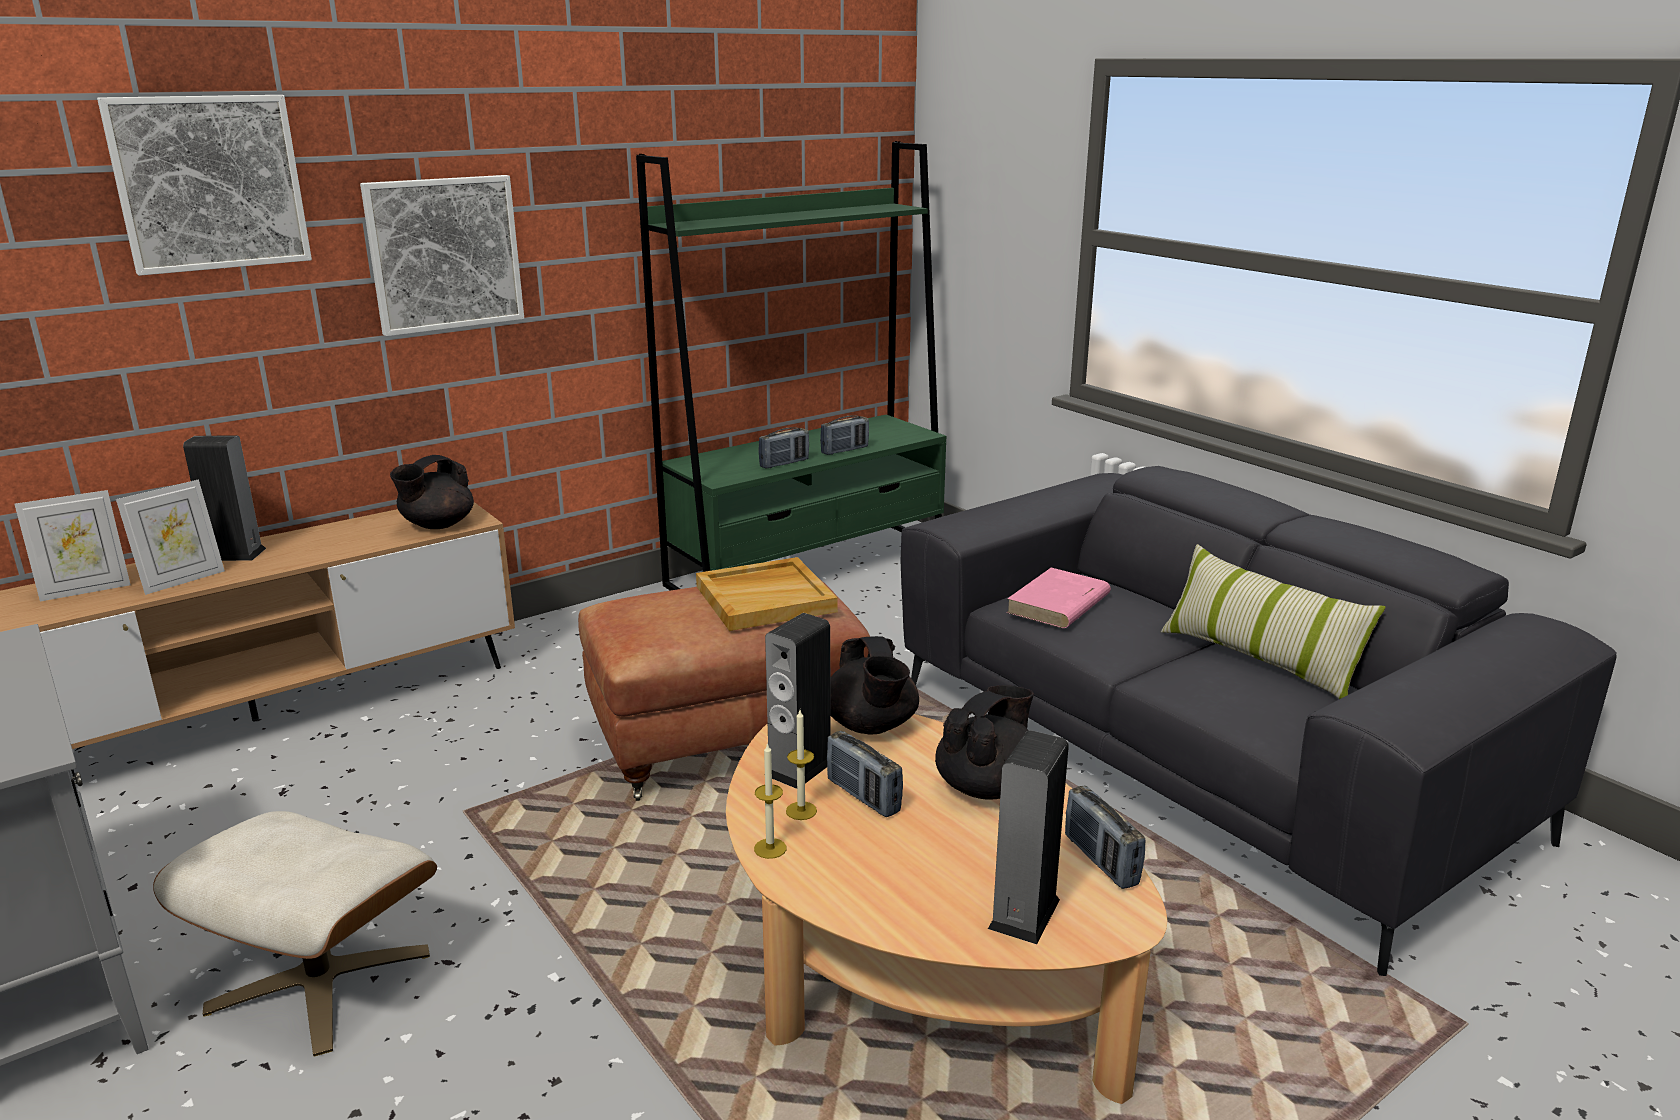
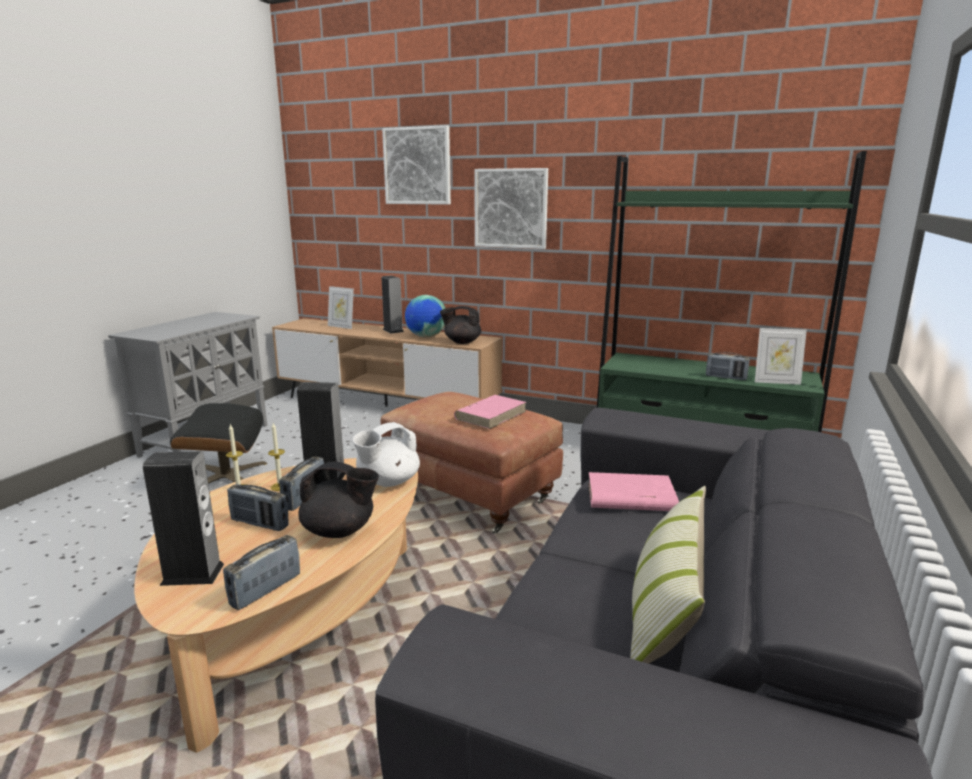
camera: 60 degrees right, 5 degrees down
picture frame [116,479,225,595] -> picture frame moved to [755,328,807,385]
beige ottoman [153,811,437,1057] -> black ottoman [170,403,267,484]
beige tray [696,557,838,631] -> pink book [454,395,527,429]
radio [759,427,809,469] -> radio moved to [227,484,288,531]
black teapot [830,636,919,735] -> white teapot [353,422,420,487]
none -> globe [405,295,445,337]

